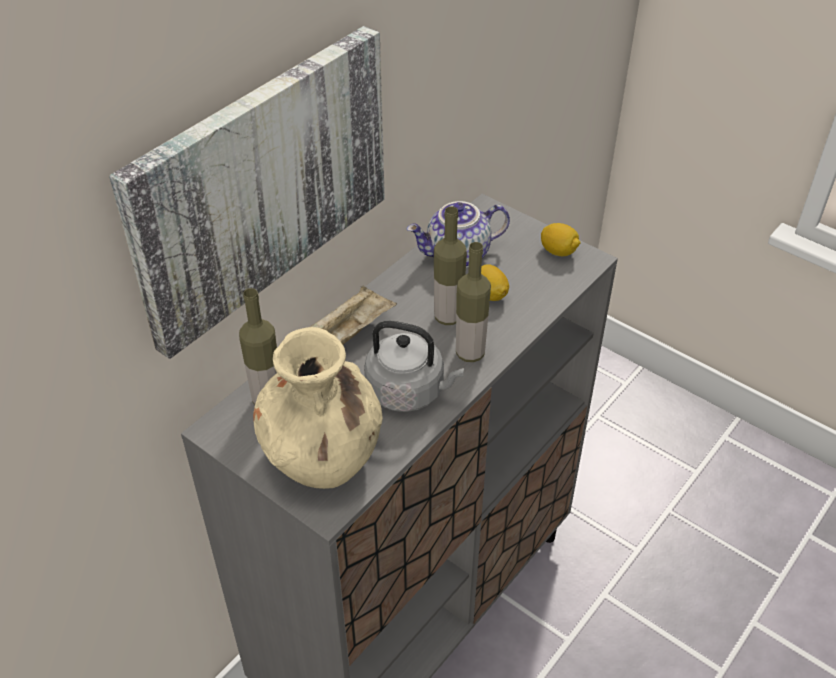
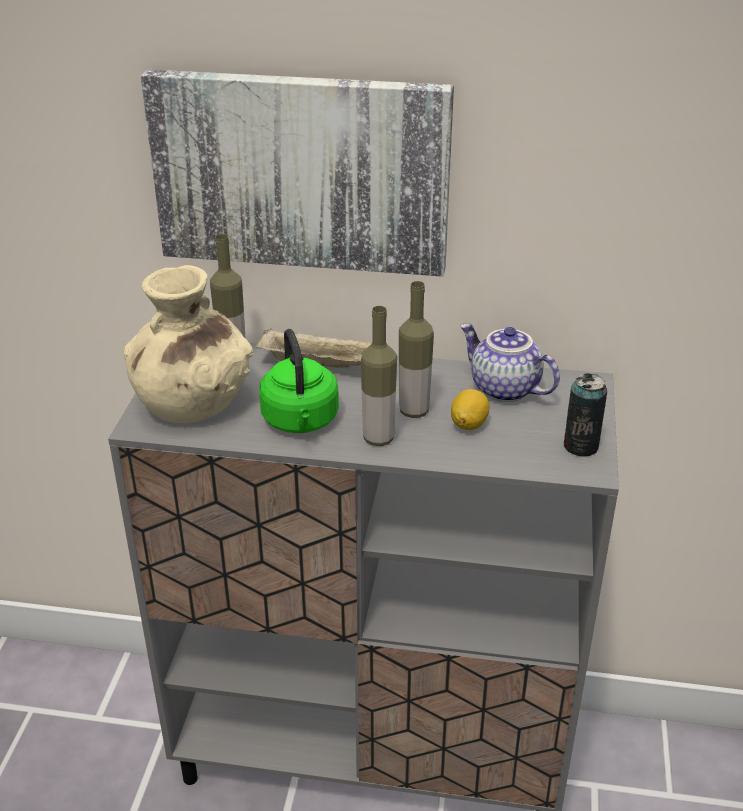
camera: 60 degrees right, 10 degrees down
grey kettle [364,321,464,412] -> green kettle [259,329,339,433]
lemon [541,223,580,256] -> can [564,373,607,457]

